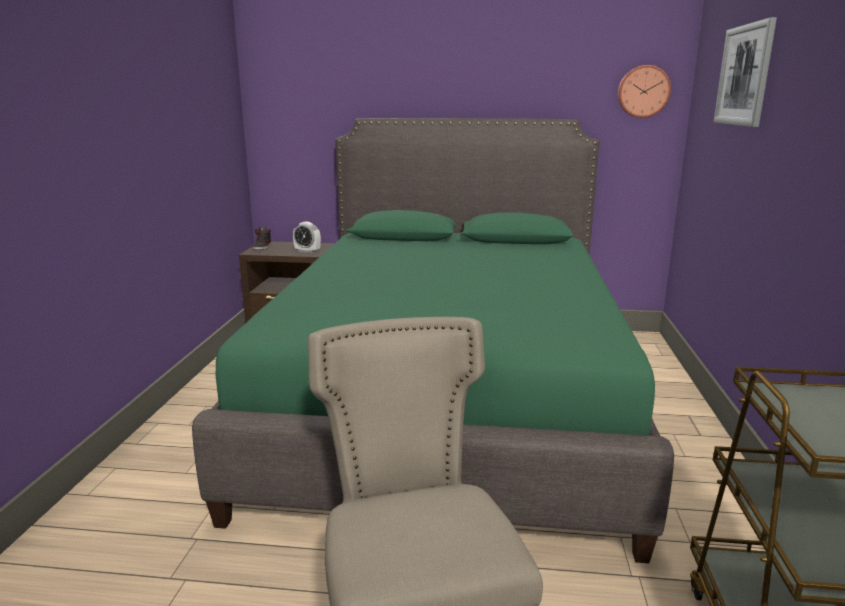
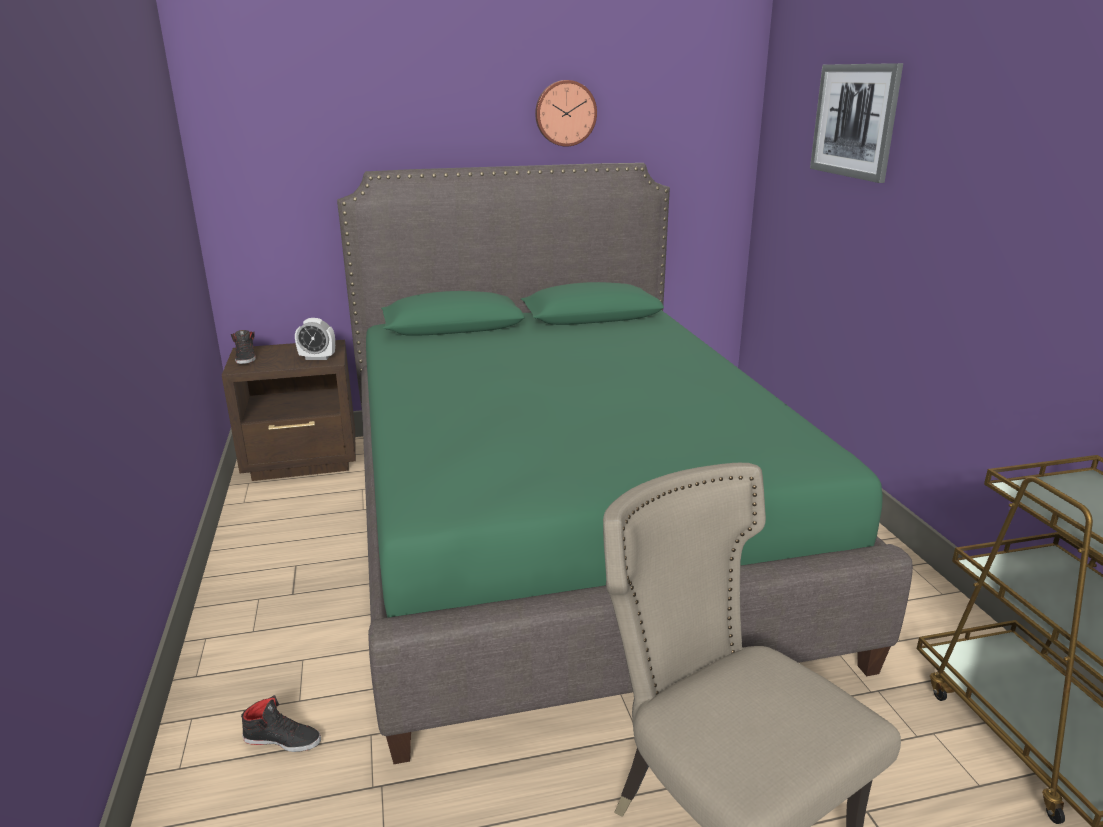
camera: 20 degrees left, 5 degrees up
wall clock [618,65,671,118] -> wall clock moved to [535,80,597,147]
none -> black shoe [241,695,321,752]

